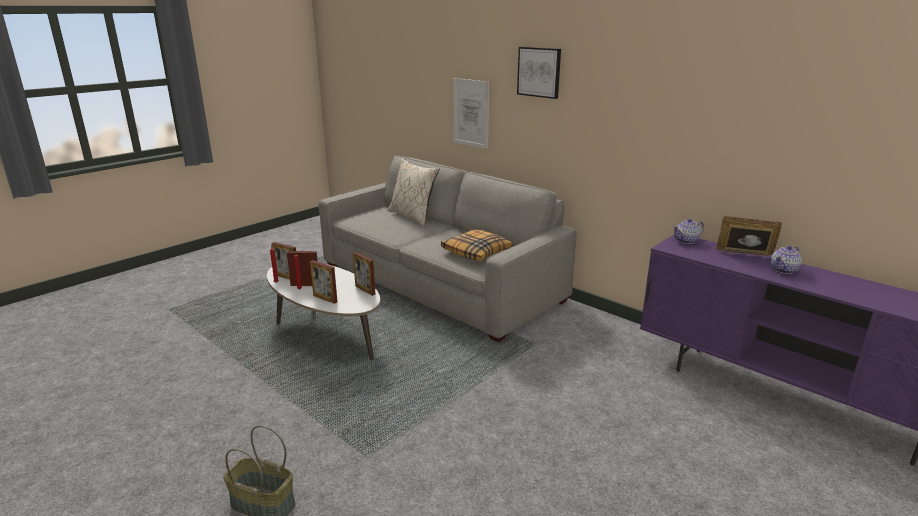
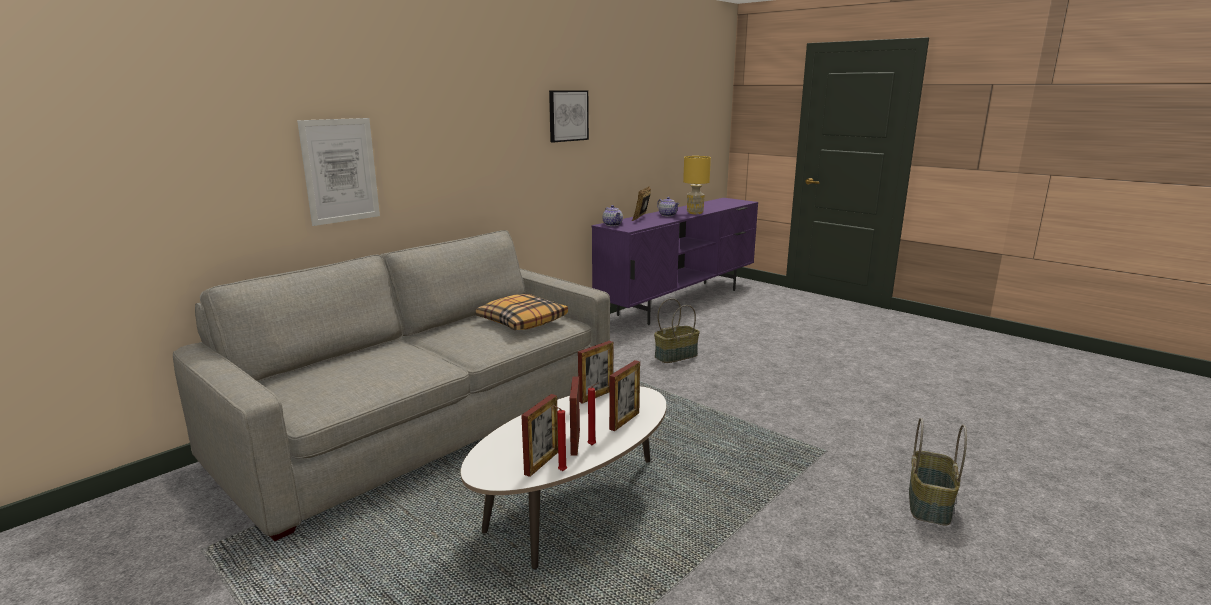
camera: 90 degrees left, 5 degrees down
beige pillow [388,158,440,227] -> none
picture [517,47,561,99] -> picture moved to [549,90,589,143]
none -> basket [654,298,700,363]
none -> yellow table lamp [683,156,711,214]

